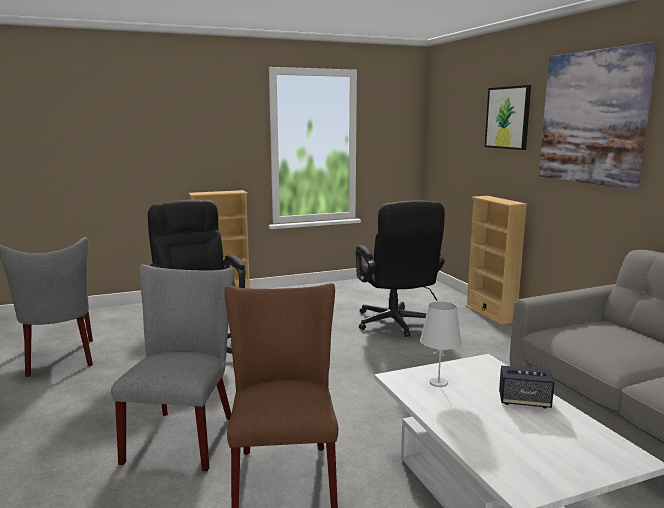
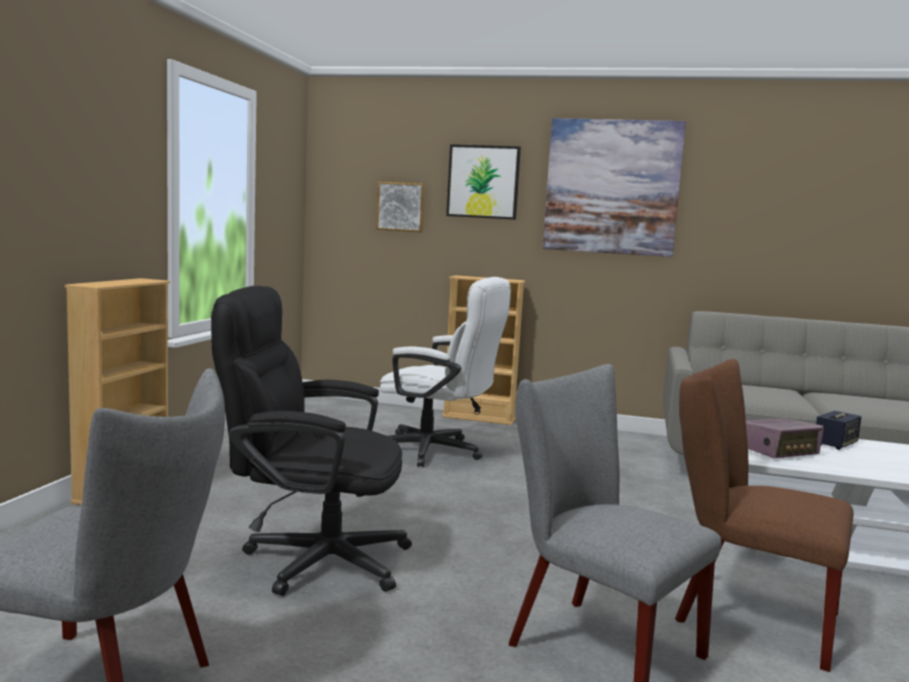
camera: 55 degrees left, 5 degrees down
black office chair [356,200,445,337] -> white office chair [380,277,511,467]
white table lamp [420,301,462,387] -> radio [746,418,824,458]
none -> picture [376,182,425,232]

